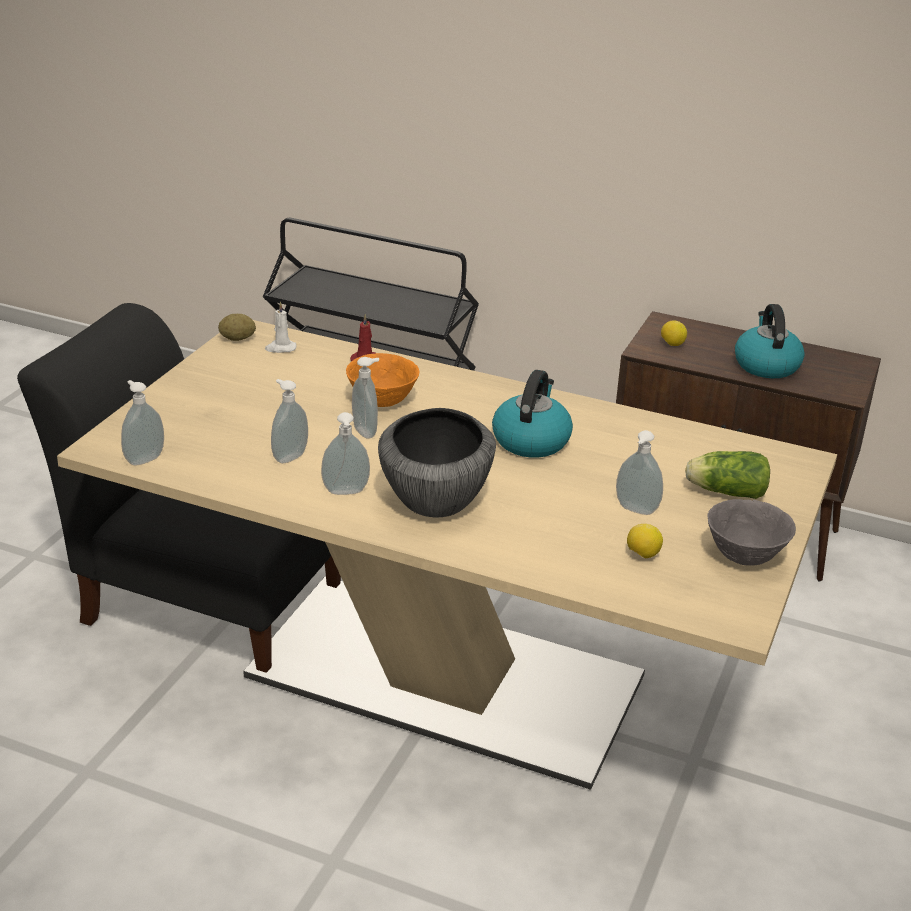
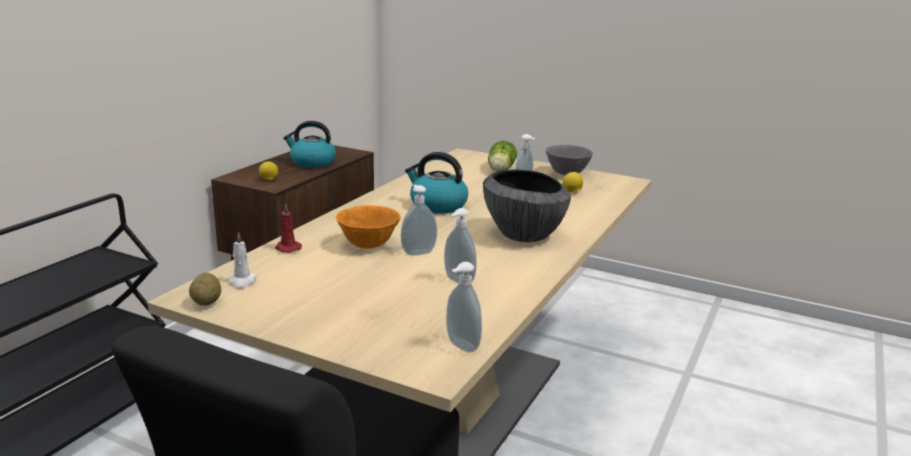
camera: 85 degrees left, 10 degrees down
soap dispenser [321,412,370,495] -> none

